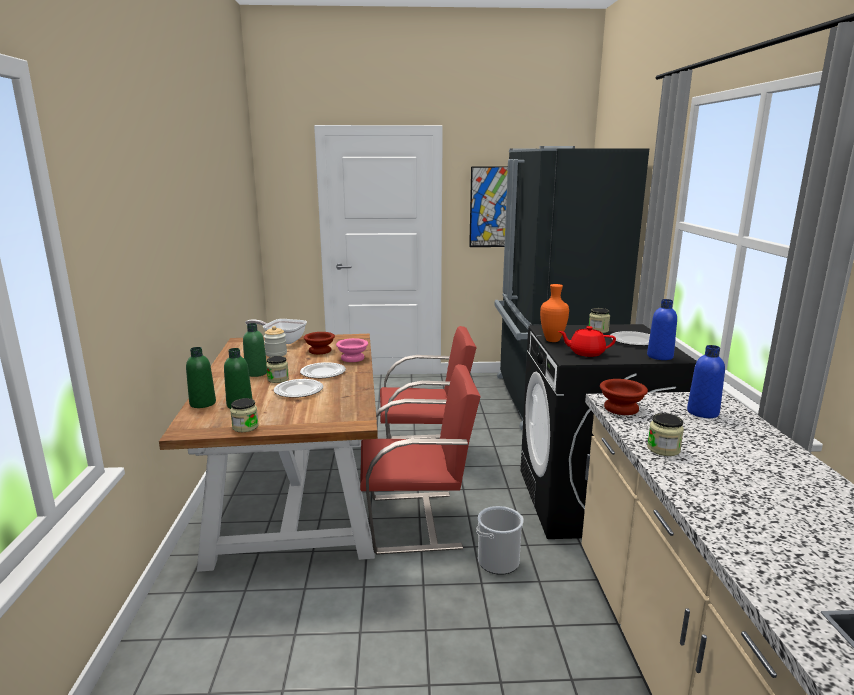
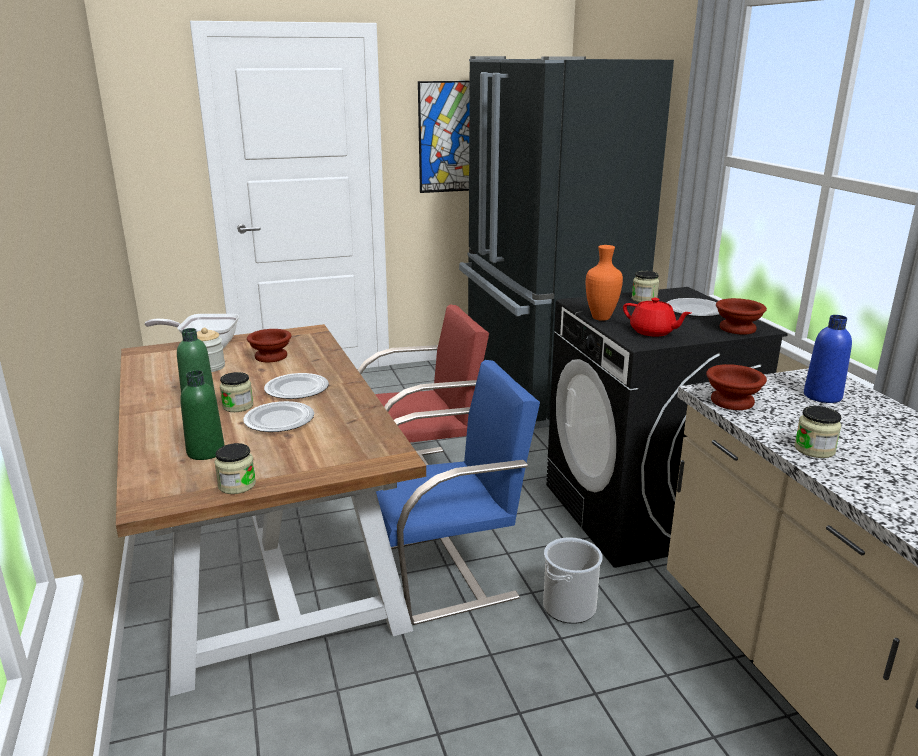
camera: 15 degrees left, 5 degrees up
green bottle [186,347,216,408] -> none
pink bowl [336,338,368,362] -> none
red chair [360,364,481,555] -> blue chair [376,360,540,625]
red teapot [558,326,616,357] -> red teapot turned 135 degrees counterclockwise [623,298,691,337]
blue bottle [647,299,677,360] -> brown bowl [716,298,767,335]

